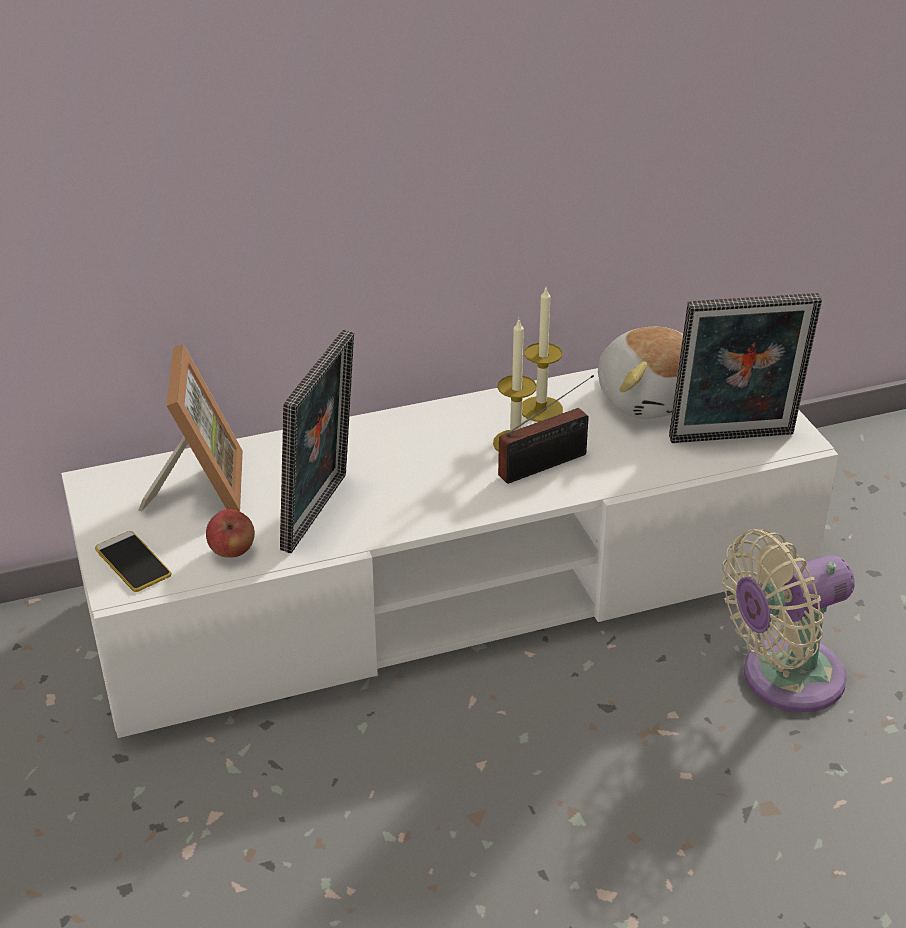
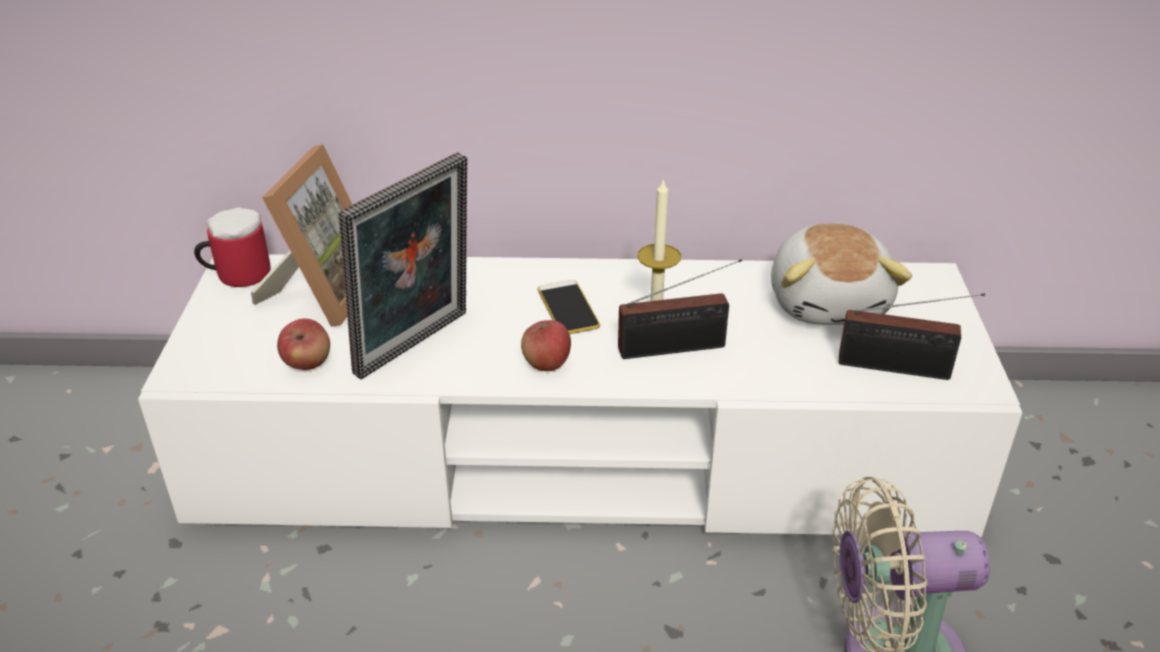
camera: 20 degrees right, 0 degrees up
phone [95,531,171,592] -> phone moved to [537,280,600,334]
candle [522,288,563,422] -> none
picture frame [669,293,822,443] -> radio [838,293,985,380]
none -> mug [194,207,271,287]
none -> apple [521,320,571,371]

